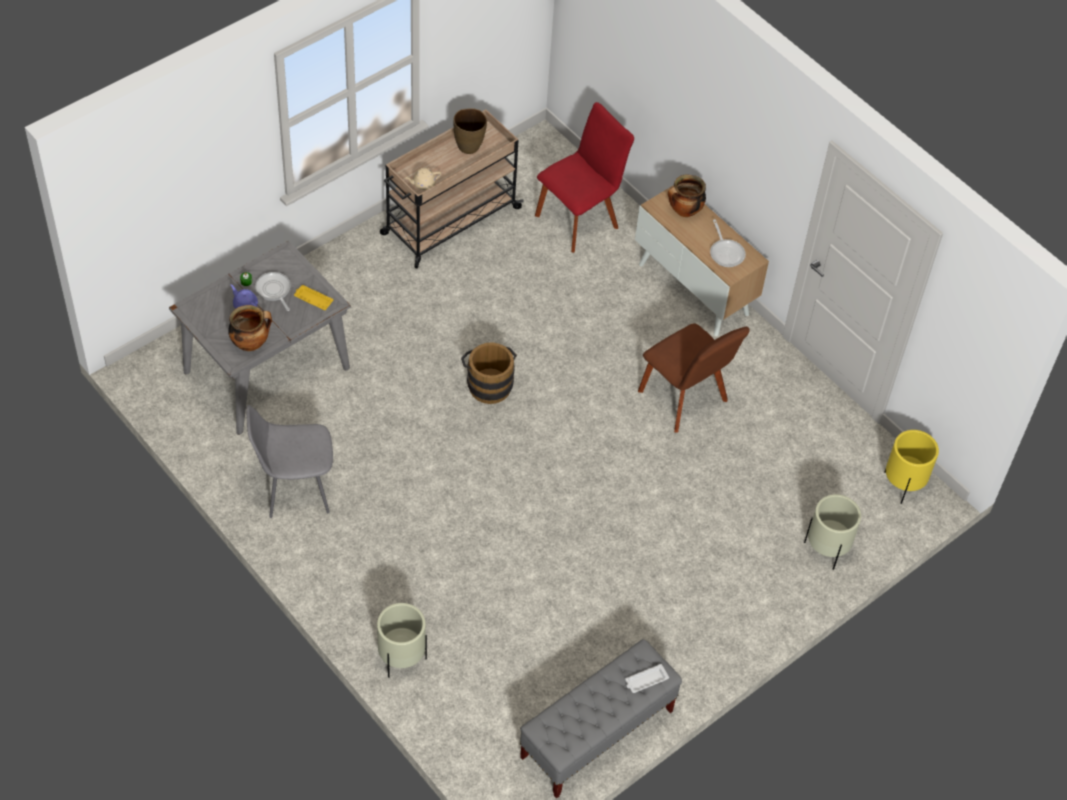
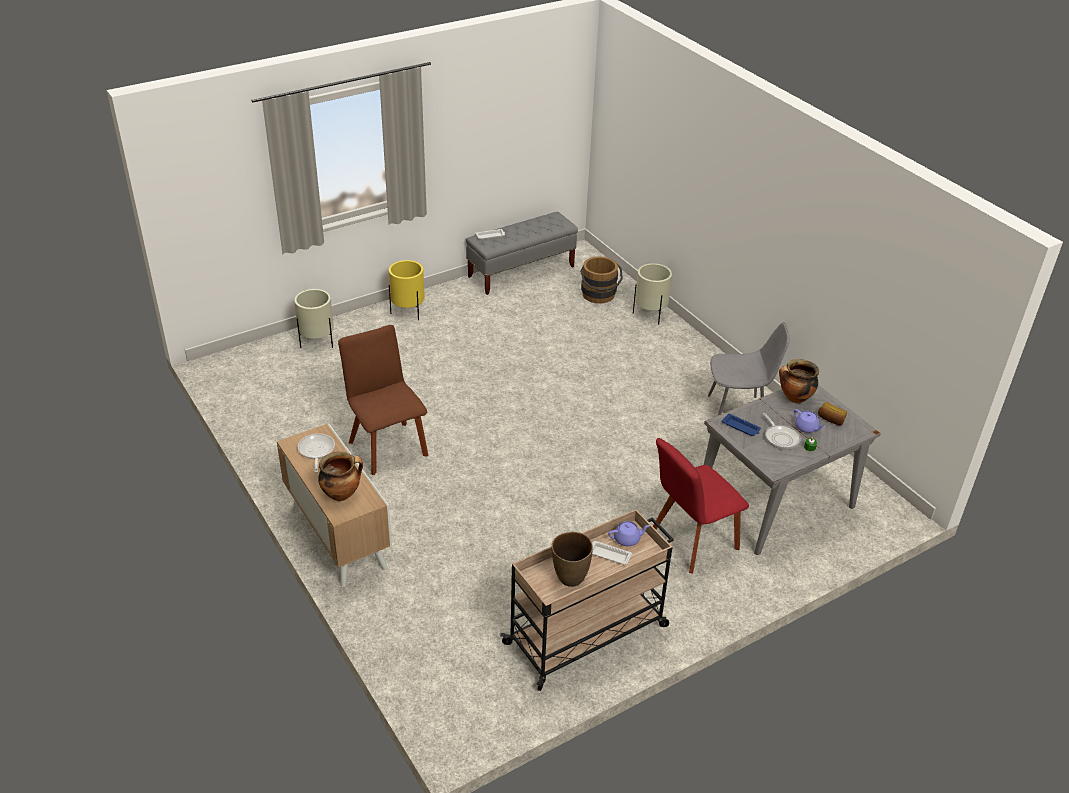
camera: 170 degrees left, 15 degrees down
yellow tray [294,285,333,310] -> blue tray [722,413,761,436]
beige teapot [405,168,441,190] -> purple teapot [608,521,650,546]
brown bucket [461,342,517,404] -> brown bucket moved to [580,256,623,303]
red chair [535,102,634,253] -> red chair moved to [653,438,749,574]
yellow planter [885,430,939,504] -> yellow planter moved to [389,260,425,320]
none -> white tray [592,541,632,565]
none -> bread [818,402,847,426]

